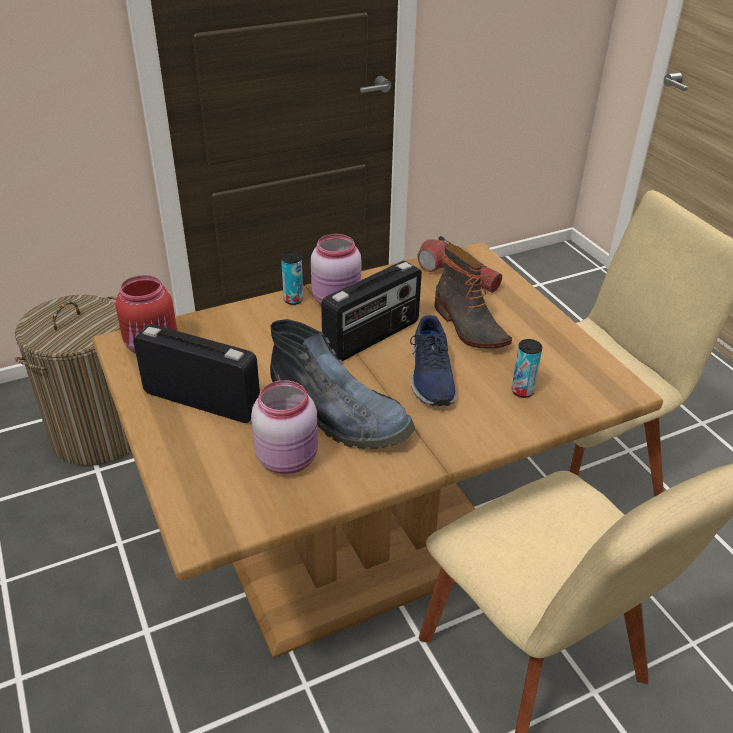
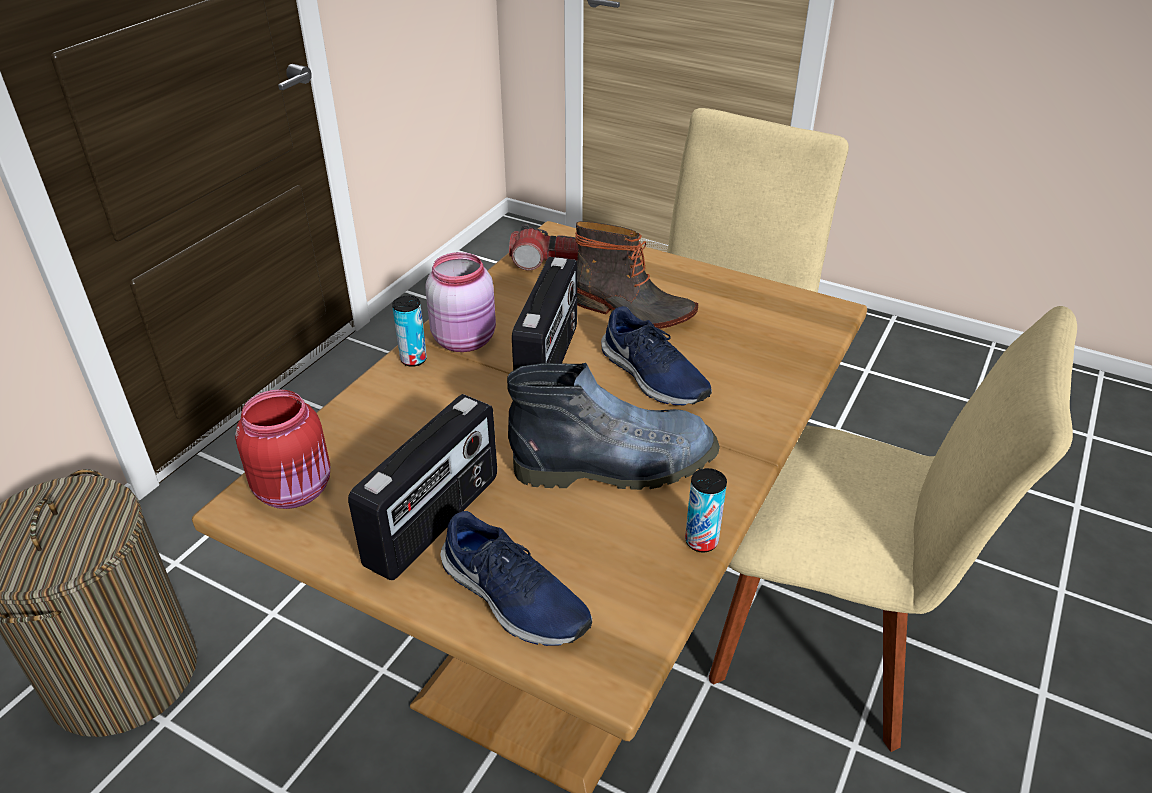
camera: 35 degrees left, 0 degrees up
radio [133,324,260,423] -> radio turned 135 degrees clockwise [348,394,497,580]
pink jar [251,380,318,474] -> none
can [512,339,542,398] -> can moved to [685,468,727,552]
none -> blue shoe [440,511,592,646]

